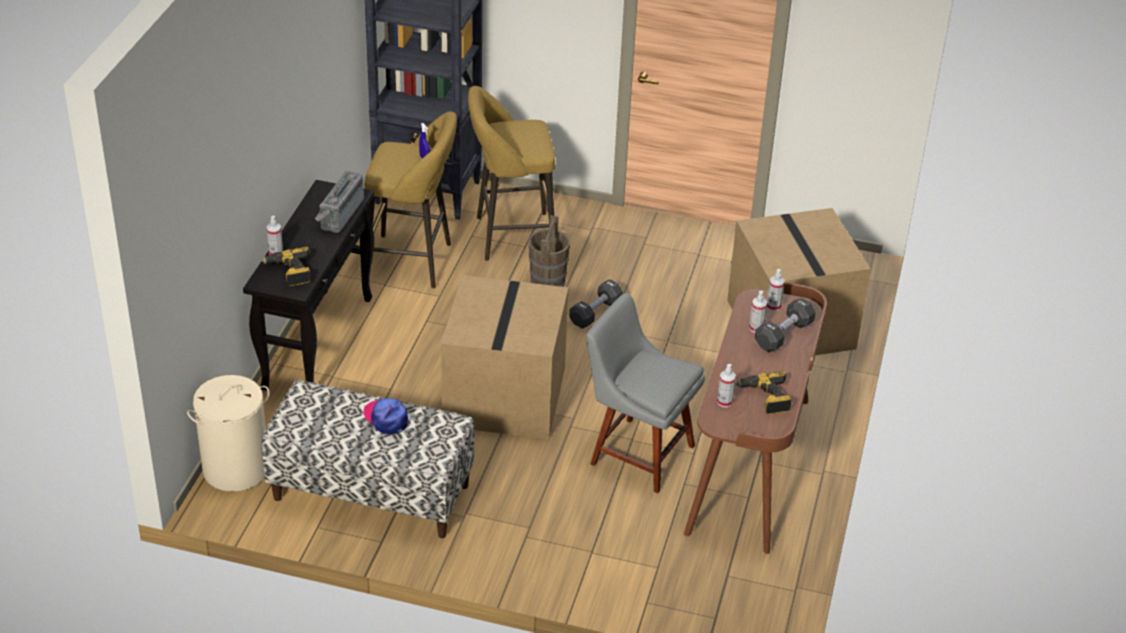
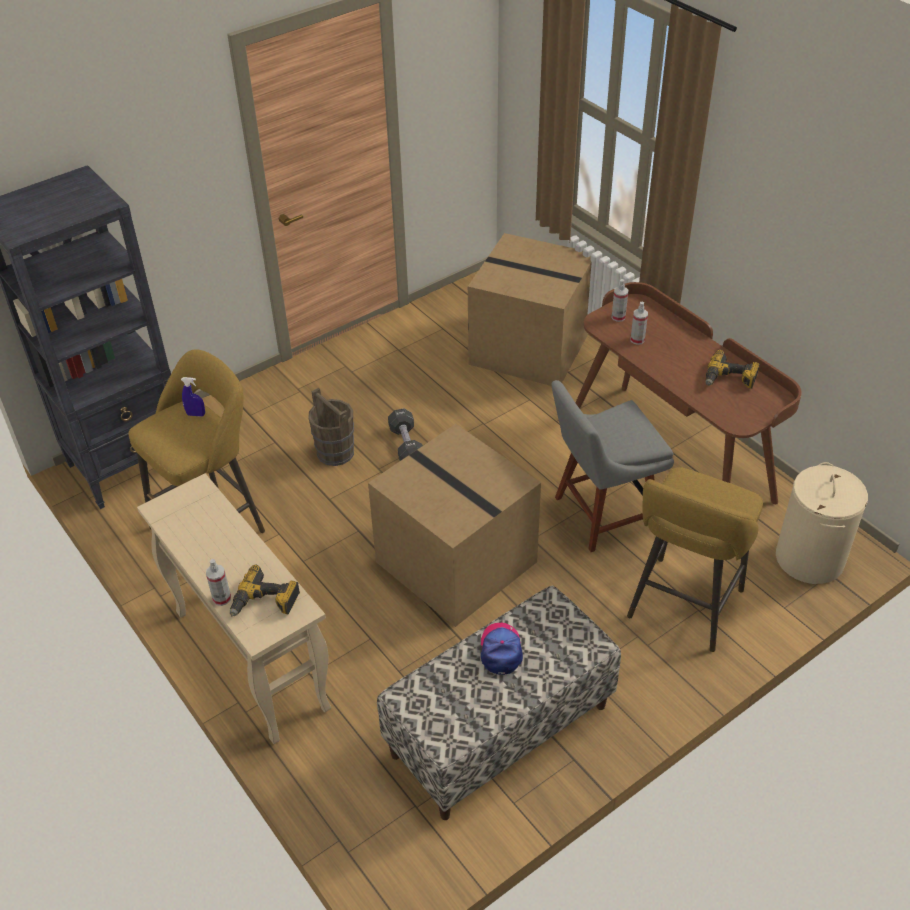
camera: 50 degrees left, 5 degrees up
beige laundry basket [187,375,270,492] -> beige laundry basket moved to [776,462,868,584]
black console table [243,180,374,391] -> beige console table [137,473,331,744]
radio [315,171,364,233] -> none
cap [363,398,408,435] -> cap turned 90 degrees clockwise [481,623,523,675]
yellow stool [468,86,555,261] -> yellow stool moved to [627,467,763,652]
spray bottle [717,364,736,407] -> none
black dumbbell [755,298,816,352] -> none

